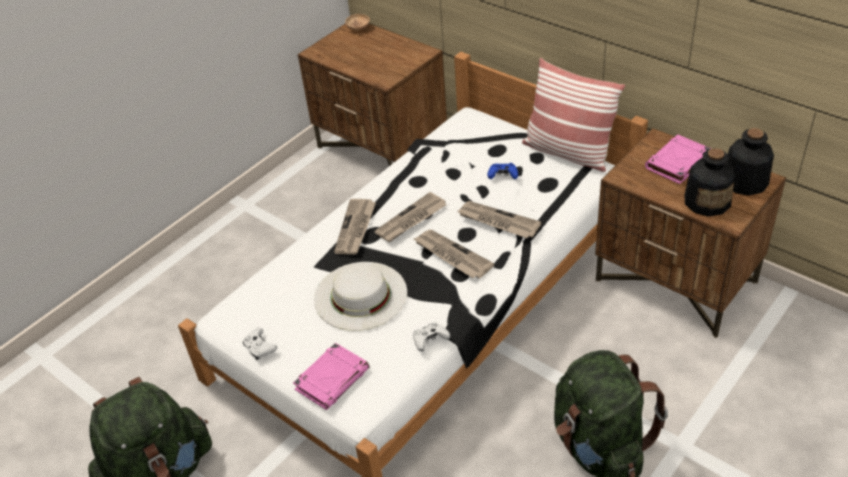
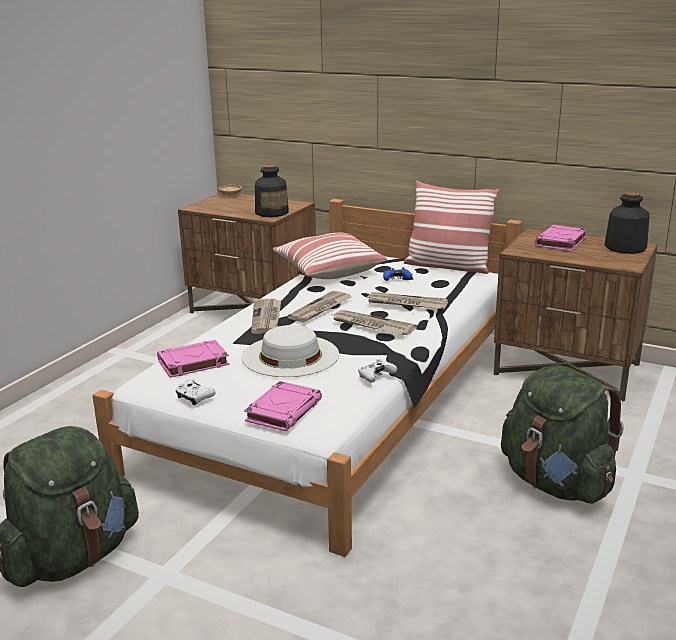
camera: 15 degrees left, 20 degrees down
bottle [684,148,735,217] -> bottle moved to [255,165,289,217]
none -> pink book [157,340,229,378]
none -> pillow [273,233,387,279]

